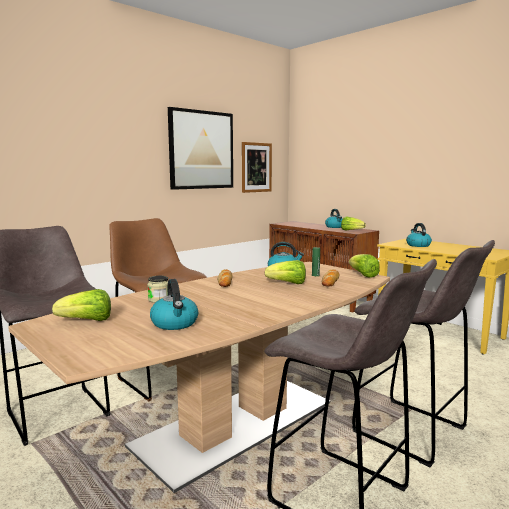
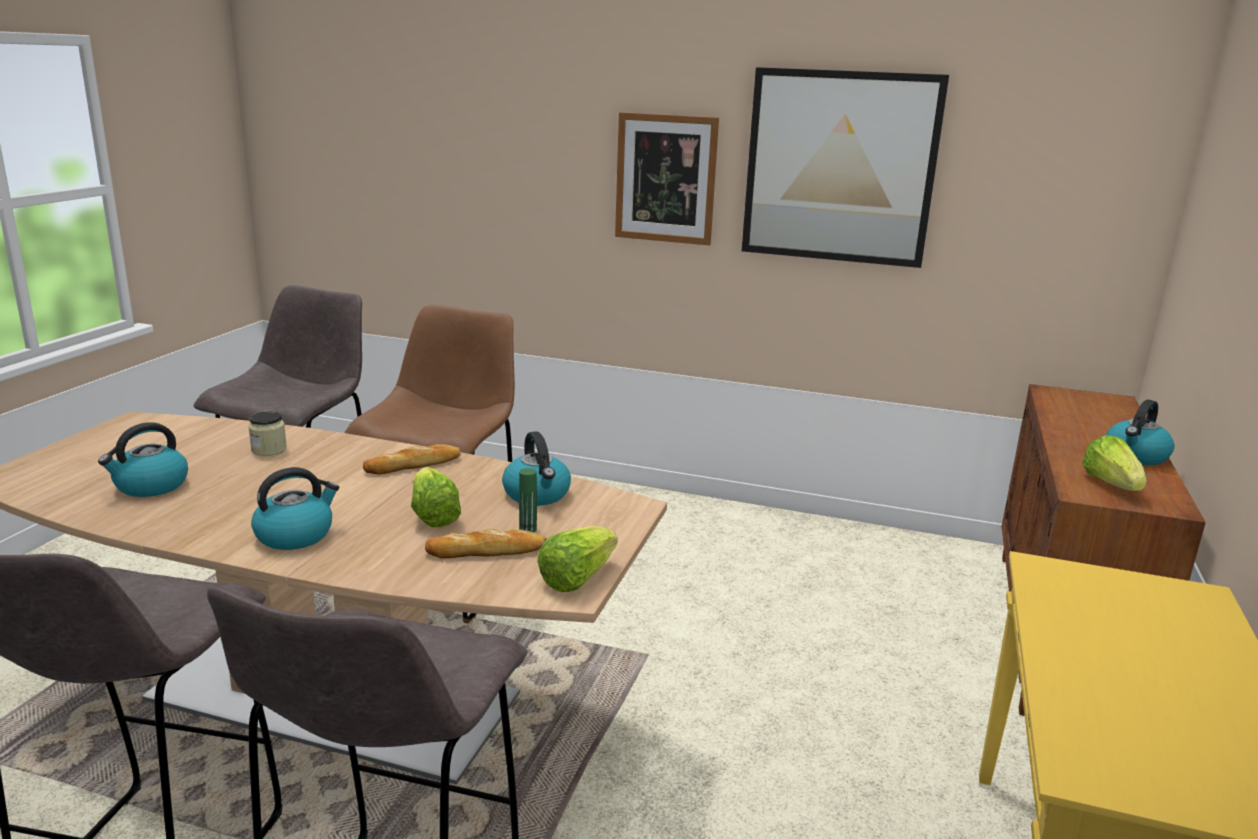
camera: 60 degrees right, 10 degrees up
lettuce [52,289,111,321] -> none
picture [242,142,272,193] -> picture moved to [615,112,719,245]
kettle [406,223,432,247] -> kettle moved to [251,467,339,550]

